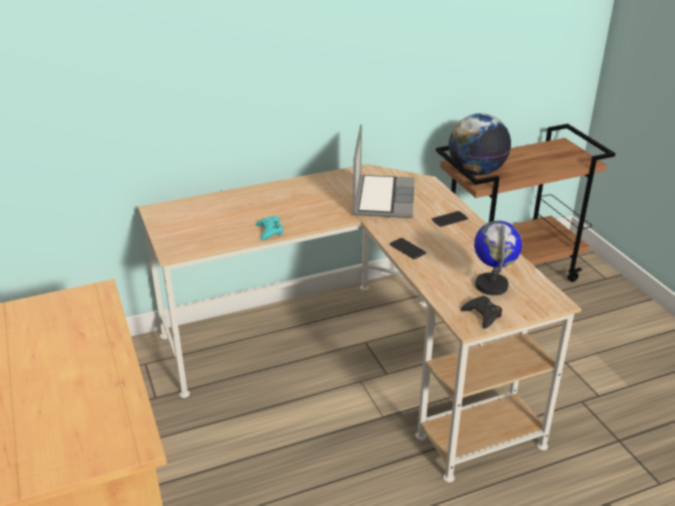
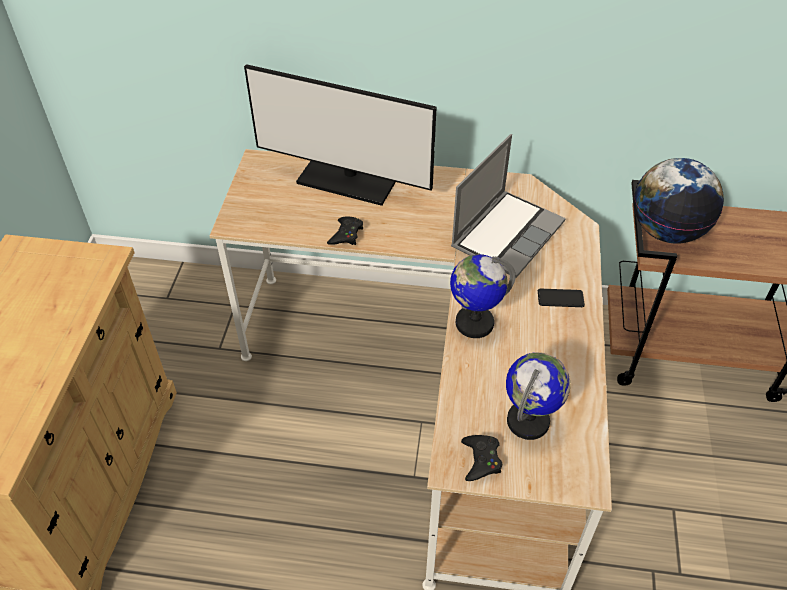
camera: 30 degrees right, 15 degrees up
turquoise game controller [256,216,283,240] -> black game controller [327,217,363,245]
phone [390,238,426,259] -> globe [450,254,516,338]
none -> monitor [244,64,437,206]

